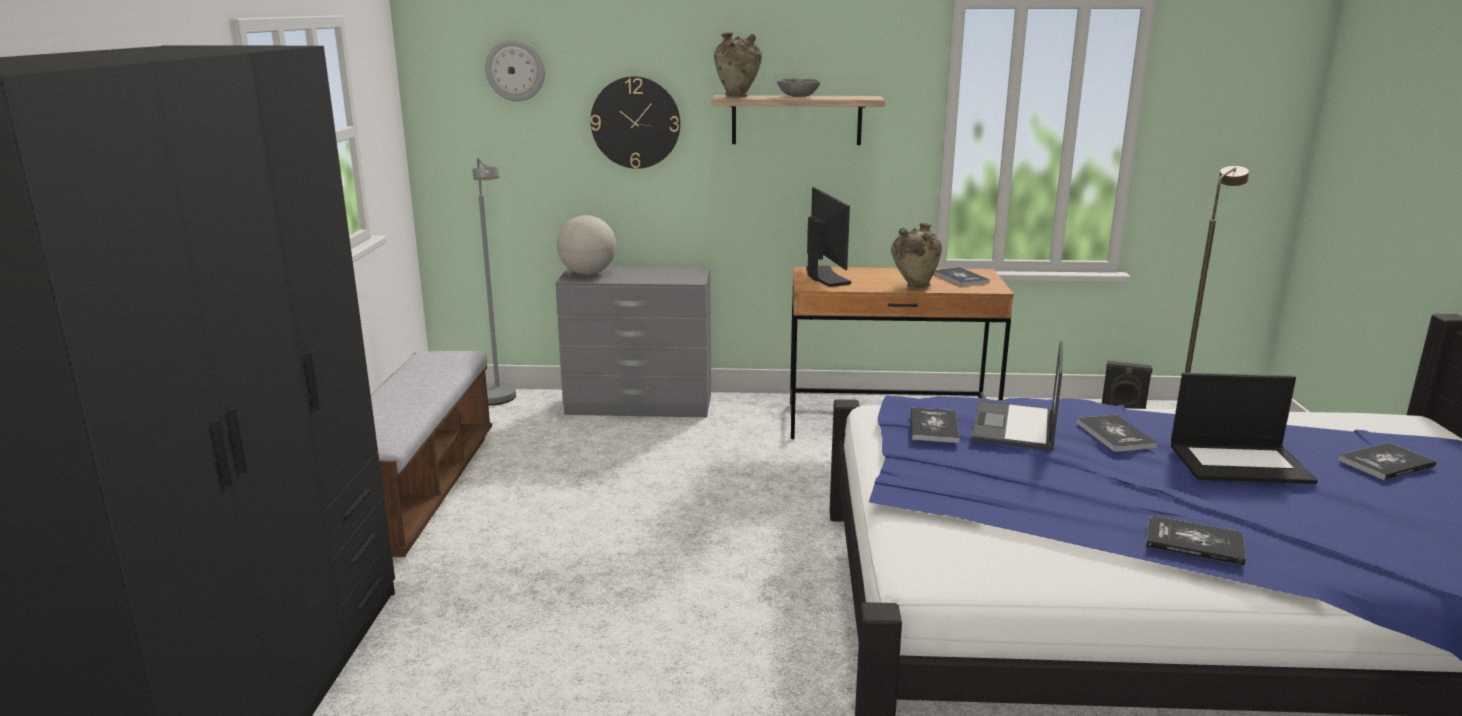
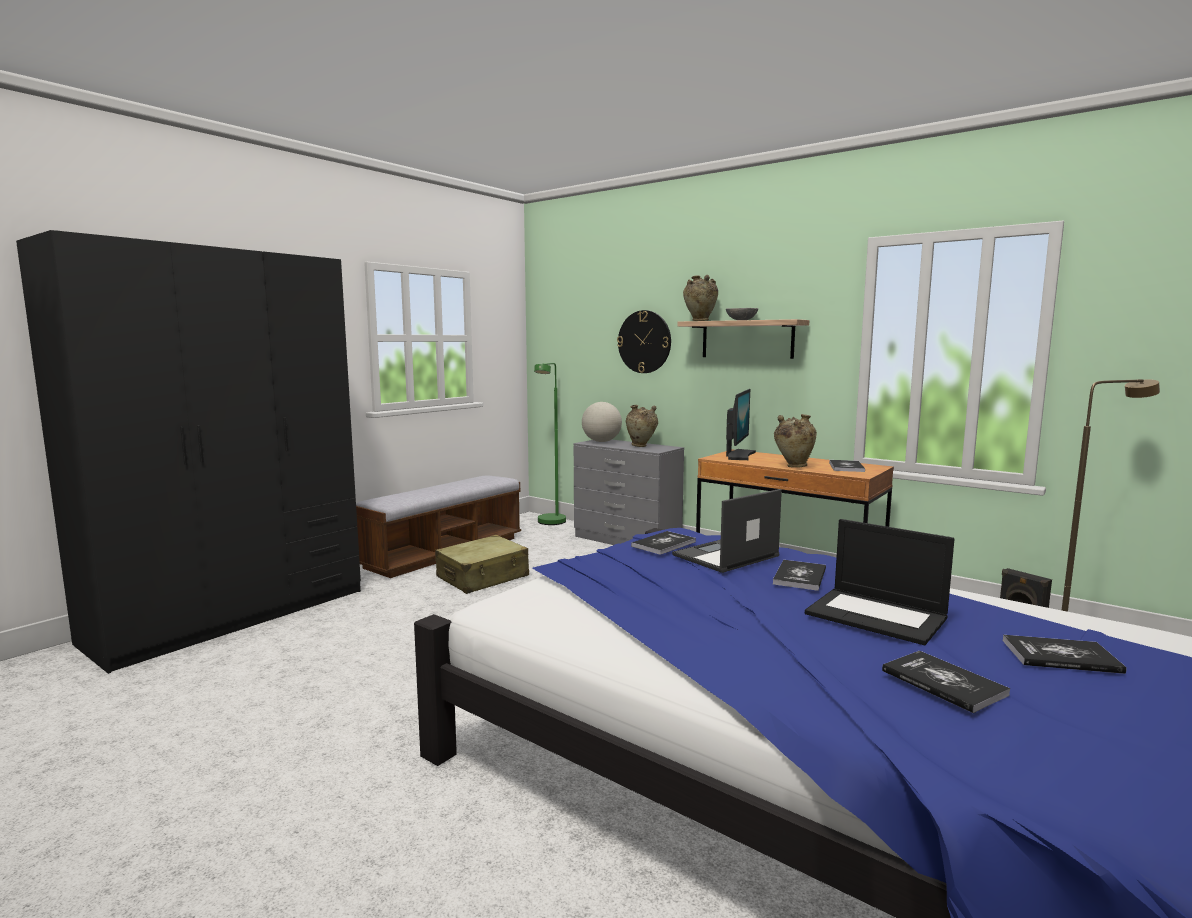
camera: 35 degrees right, 10 degrees down
grey floor lamp [472,158,516,405] -> green floor lamp [534,363,566,525]
wall clock [485,39,545,102] -> none
book [1146,515,1246,566] -> book moved to [882,651,1010,713]
none -> beige suitcase [435,535,529,594]
none -> beige vase [626,405,658,447]

